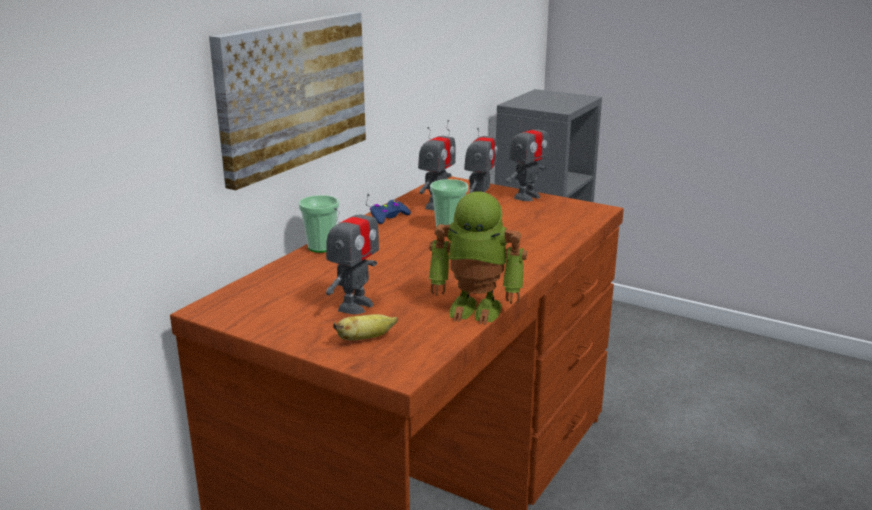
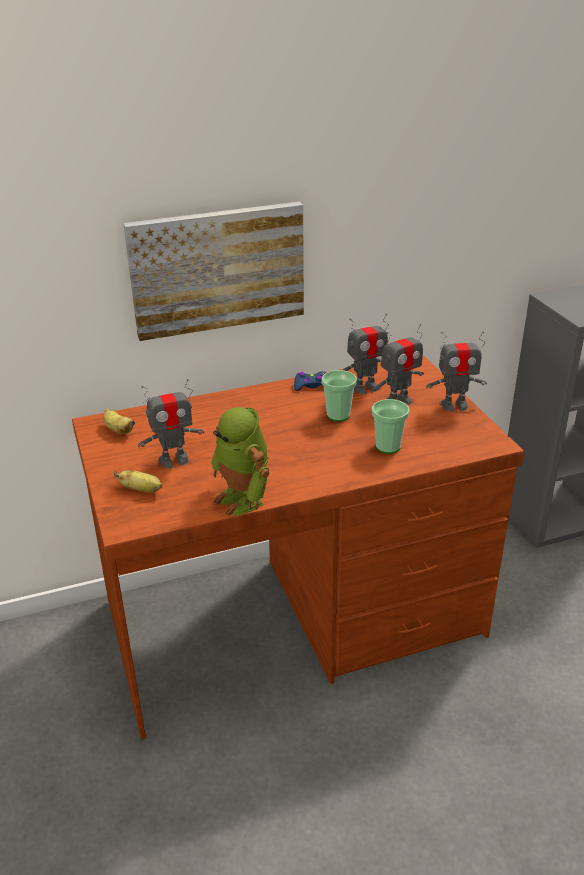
camera: 40 degrees right, 10 degrees up
cup [298,195,339,253] -> cup moved to [372,399,409,454]
none -> banana [103,409,135,434]

